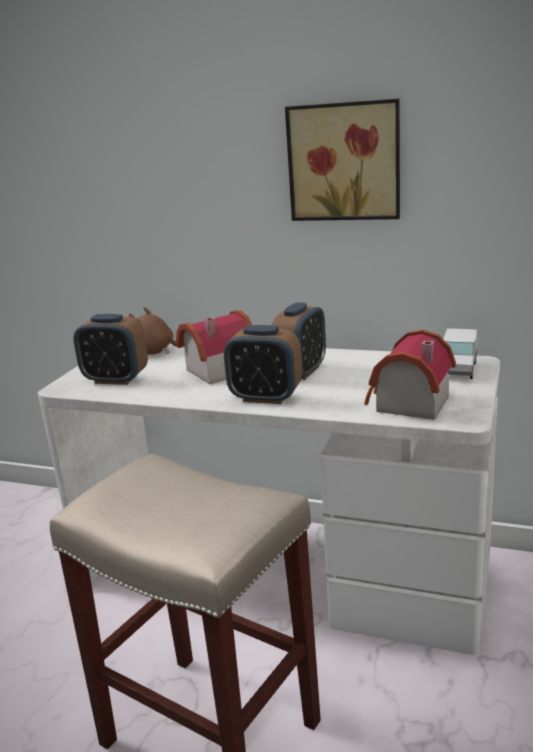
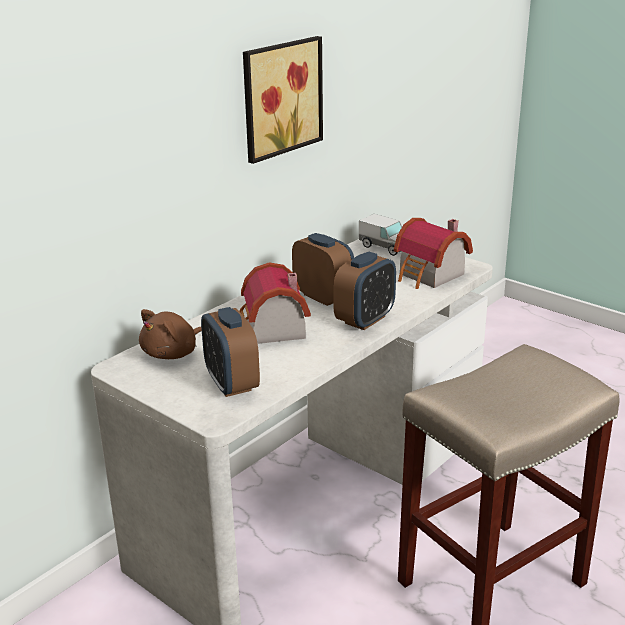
camera: 70 degrees left, 5 degrees up
alarm clock [73,314,148,385] -> alarm clock turned 120 degrees clockwise [201,307,260,397]

